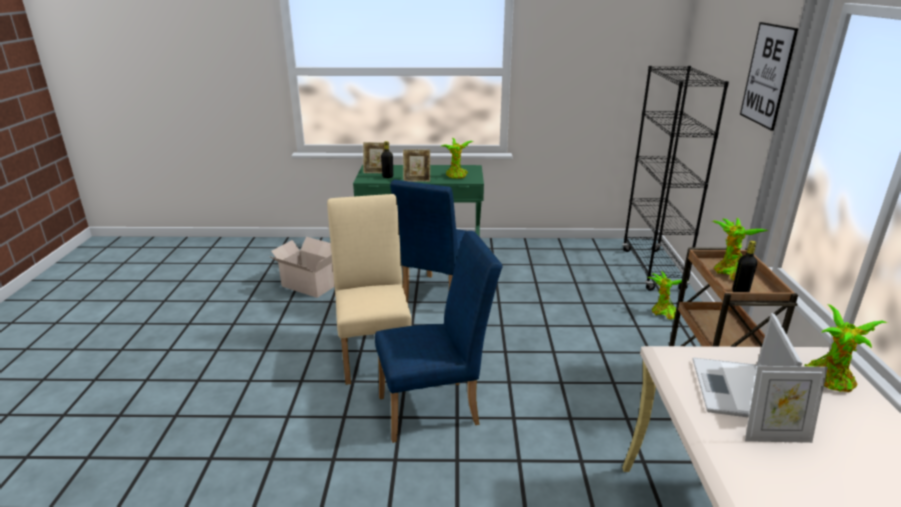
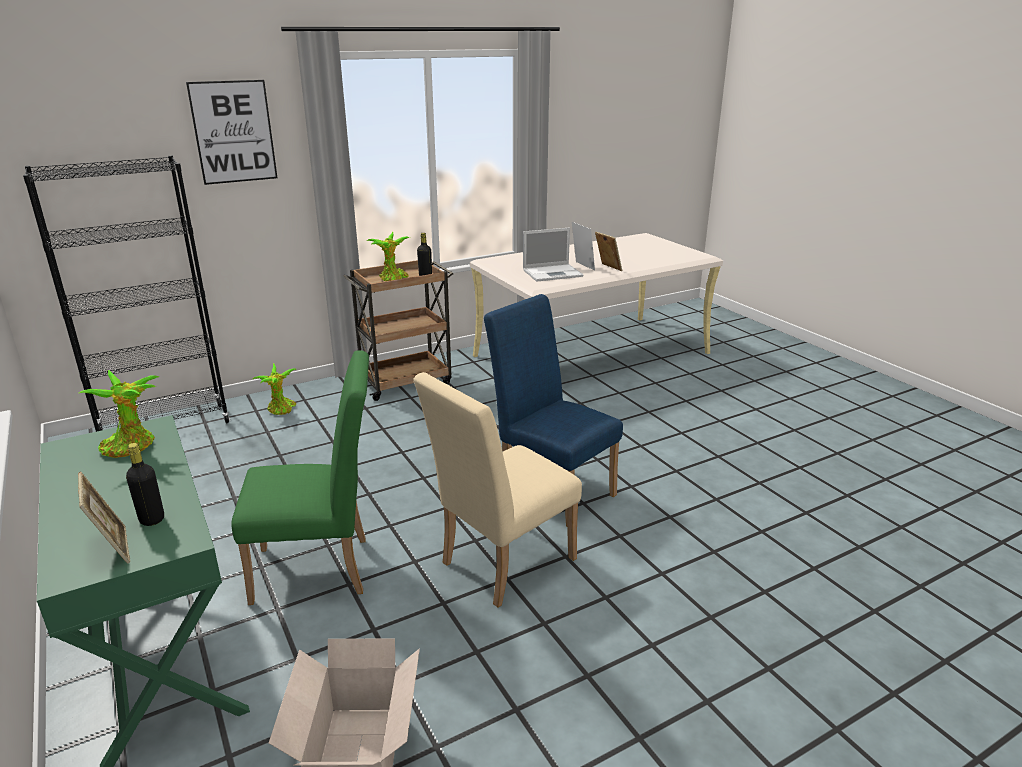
camera: 120 degrees left, 0 degrees up
blue chair [390,180,466,303] -> green chair [231,350,369,605]
picture frame [403,149,430,182] -> picture frame moved to [595,232,622,271]
potted plant [805,304,888,392] -> none

